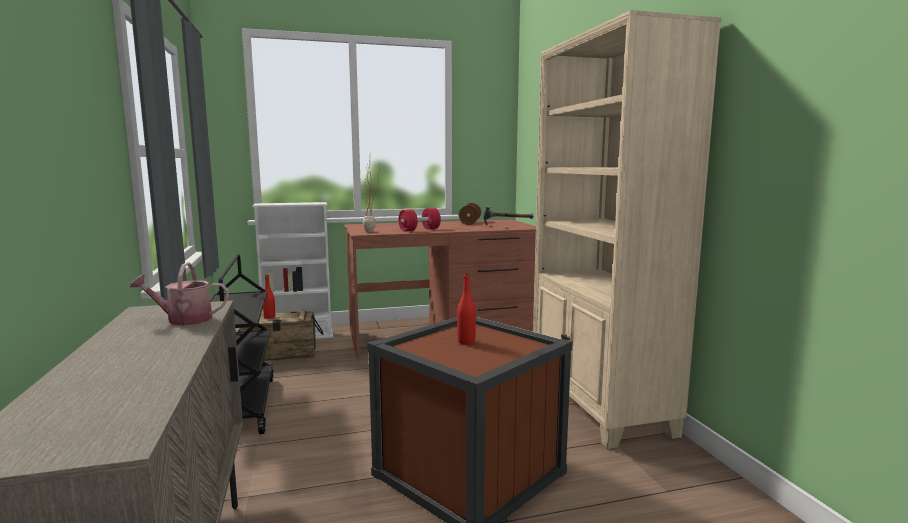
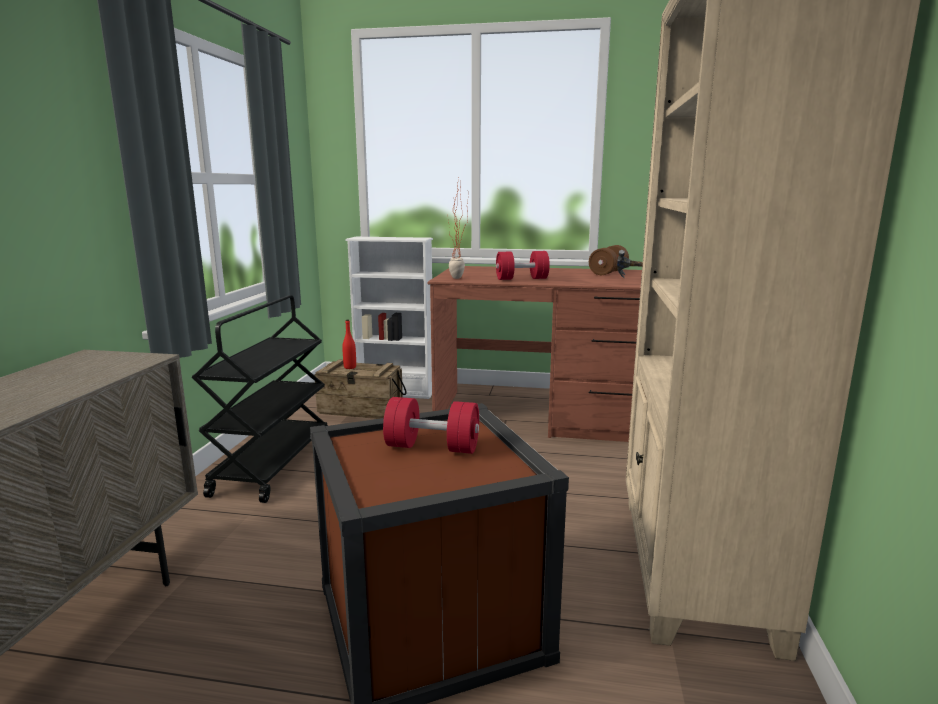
camera: 25 degrees right, 5 degrees up
watering can [129,262,229,325] -> none
red bottle [457,273,476,345] -> red dumbbell [383,397,479,454]

